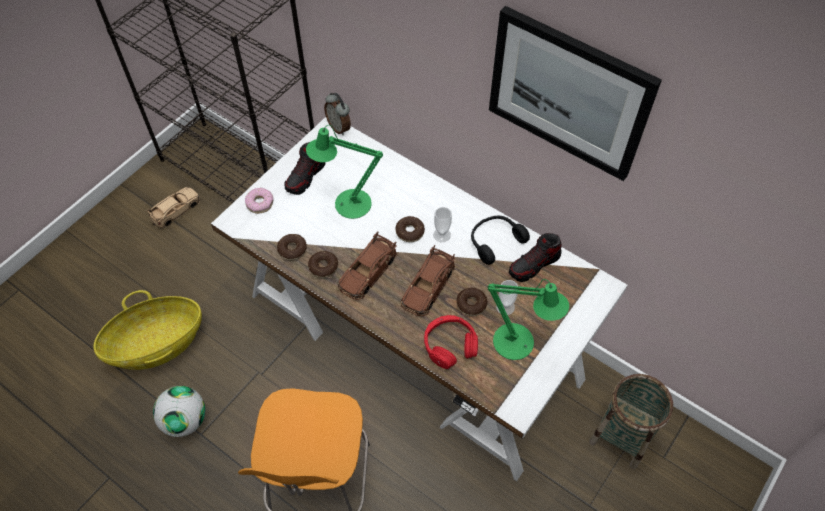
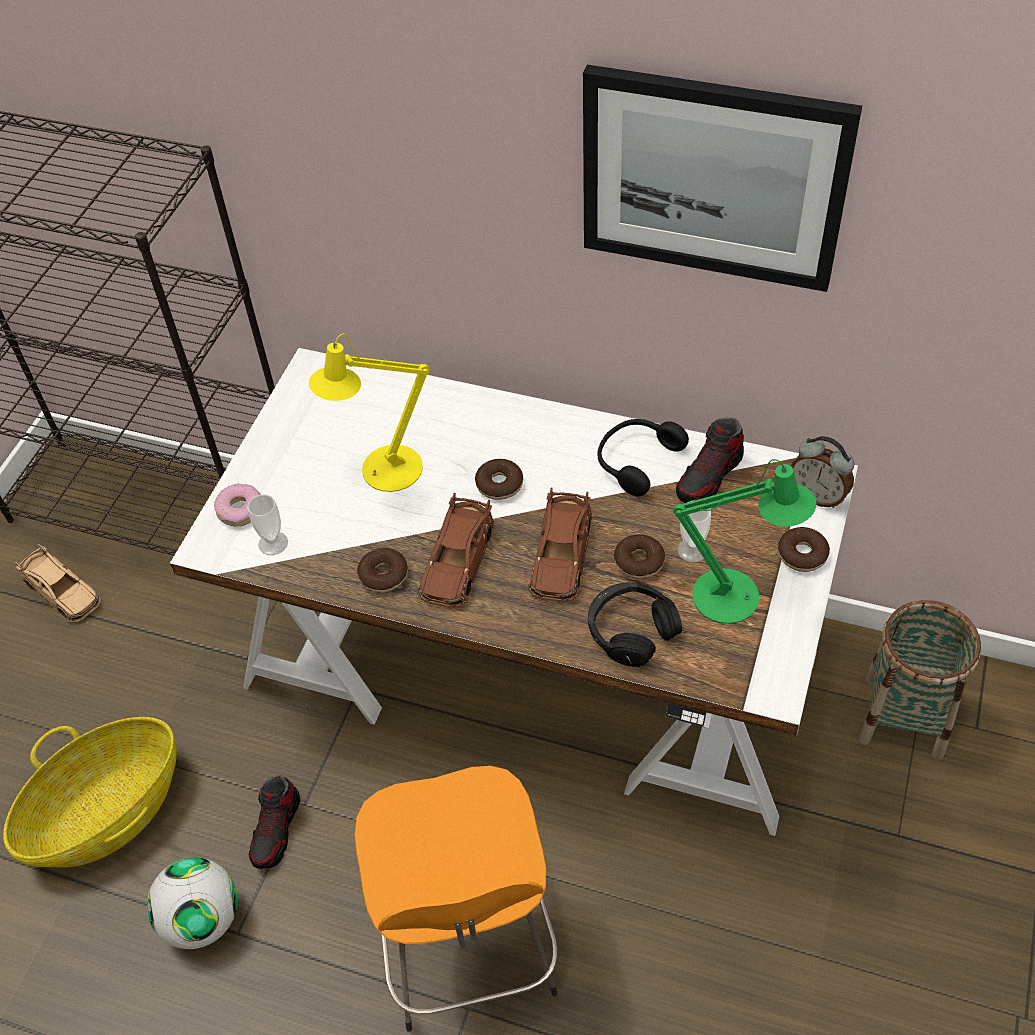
camera: 15 degrees left, 5 degrees down
beige toy car [146,187,201,228] -> beige toy car turned 105 degrees clockwise [15,544,101,622]
donut [277,234,307,260] -> donut moved to [778,527,830,572]
shoe [284,142,326,195] -> shoe moved to [249,775,300,869]
green table lamp [306,125,383,219] -> yellow table lamp [309,334,429,492]
alarm clock [324,93,351,135] -> alarm clock moved to [791,436,854,508]
red headphones [424,315,478,369] -> black headphones [588,582,682,667]
cup [433,207,452,242] -> cup moved to [247,494,288,555]

